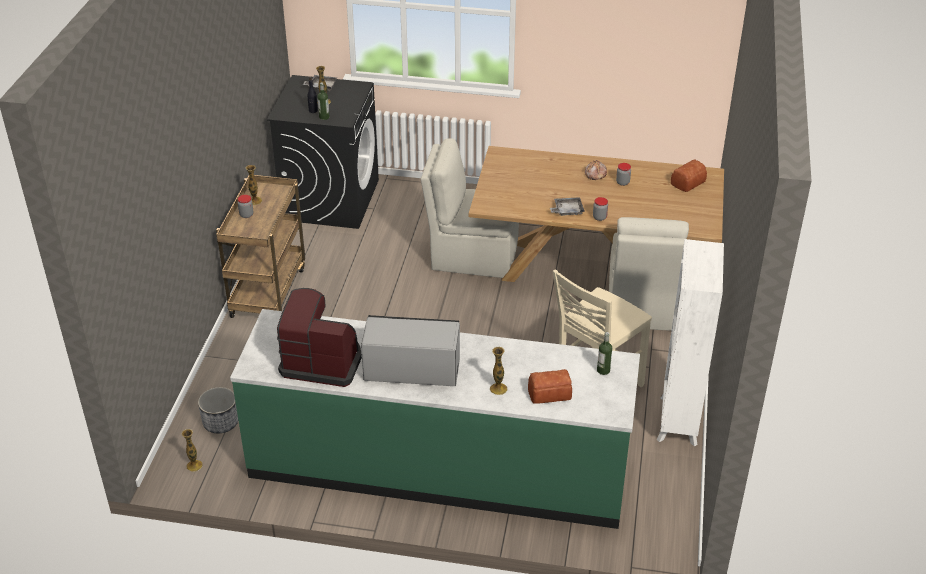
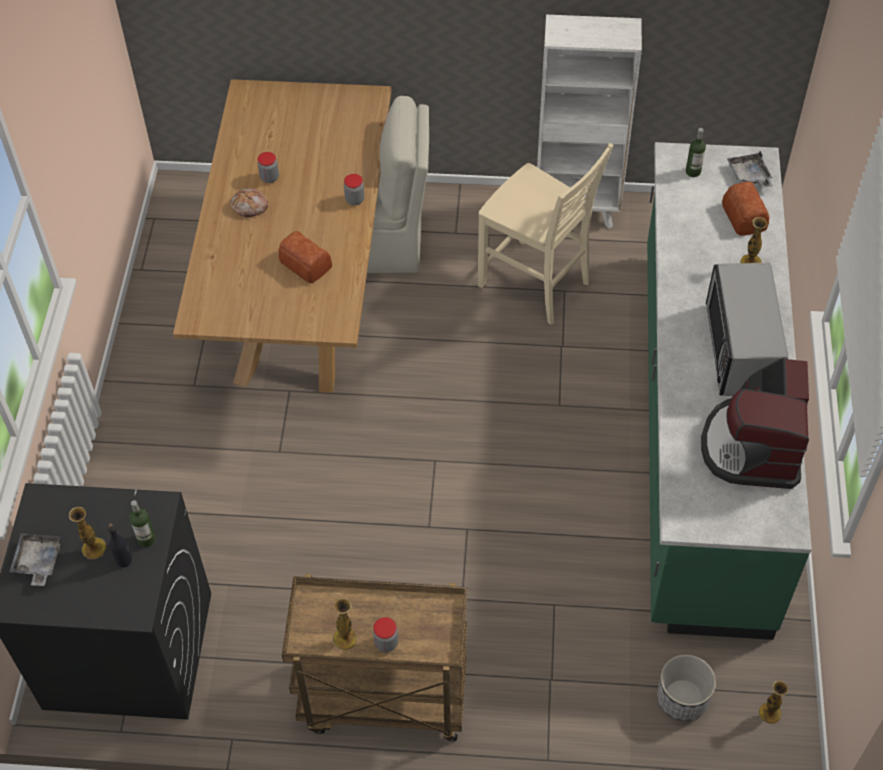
camera: 95 degrees left, 15 degrees up
beige chair [421,138,519,278] -> none
grey tray [550,197,585,216] -> grey tray moved to [727,151,773,188]
bread [671,160,707,192] -> bread moved to [279,231,332,283]

